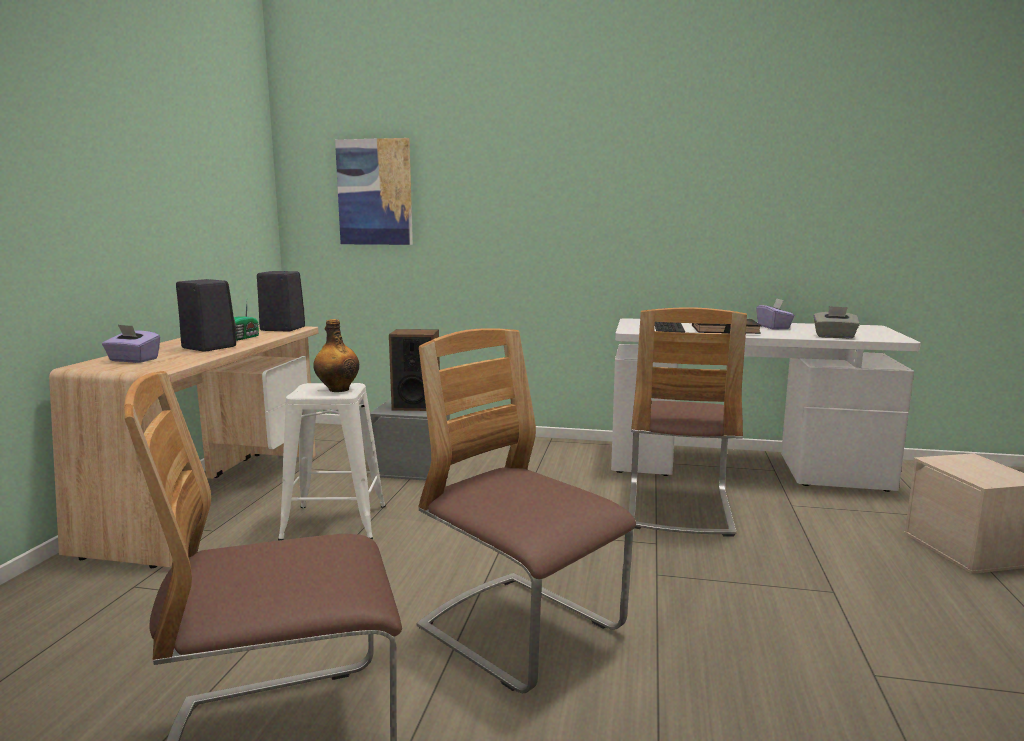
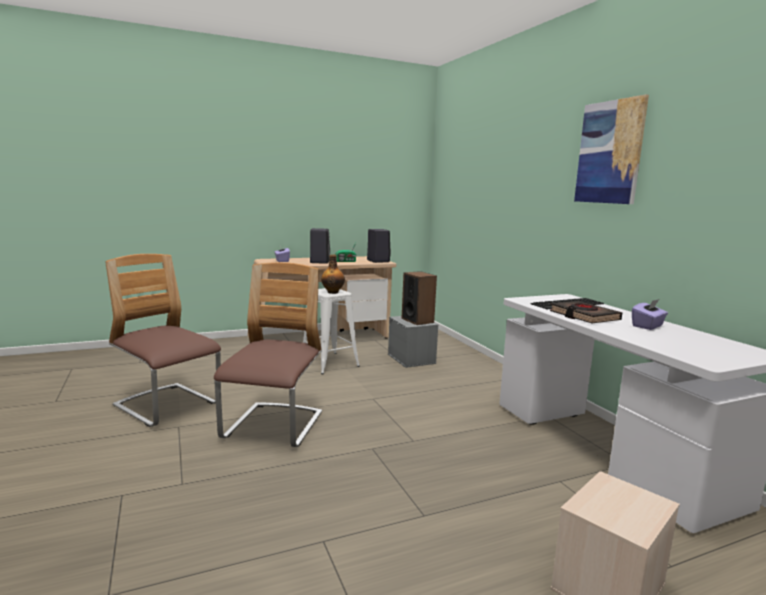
camera: 55 degrees right, 0 degrees up
picture [335,138,413,245] -> picture moved to [574,94,649,204]
chair [629,307,747,537] -> none
grey tissue box [814,306,860,339] -> none

